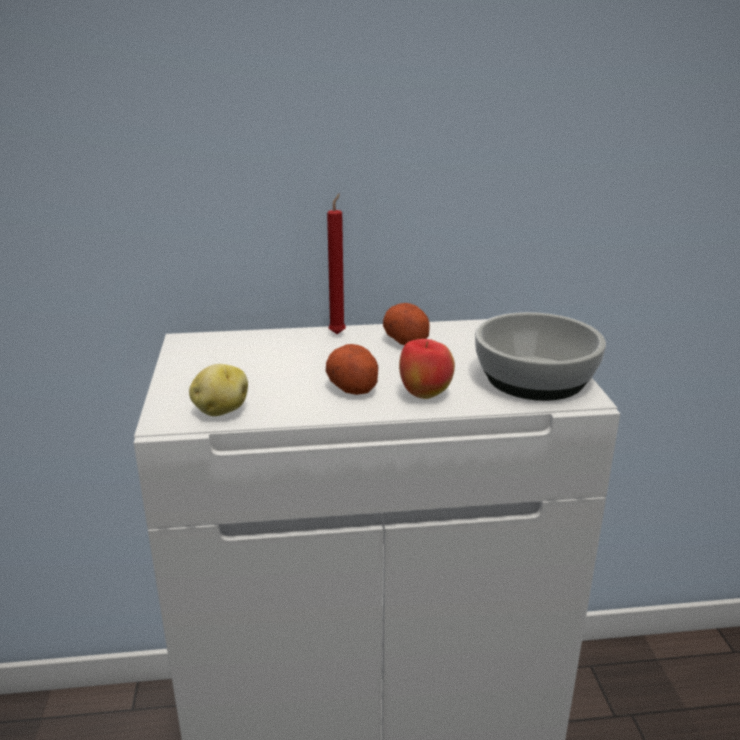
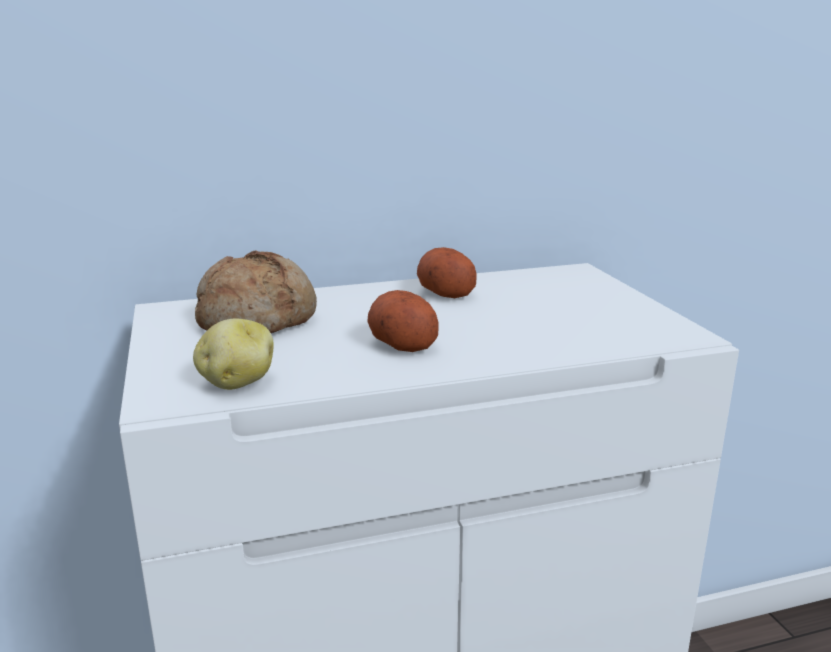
camera: 10 degrees left, 5 degrees down
red candle [327,194,346,334] -> none
apple [399,339,455,399] -> none
bowl [475,312,606,401] -> none
none -> bread [195,251,317,333]

